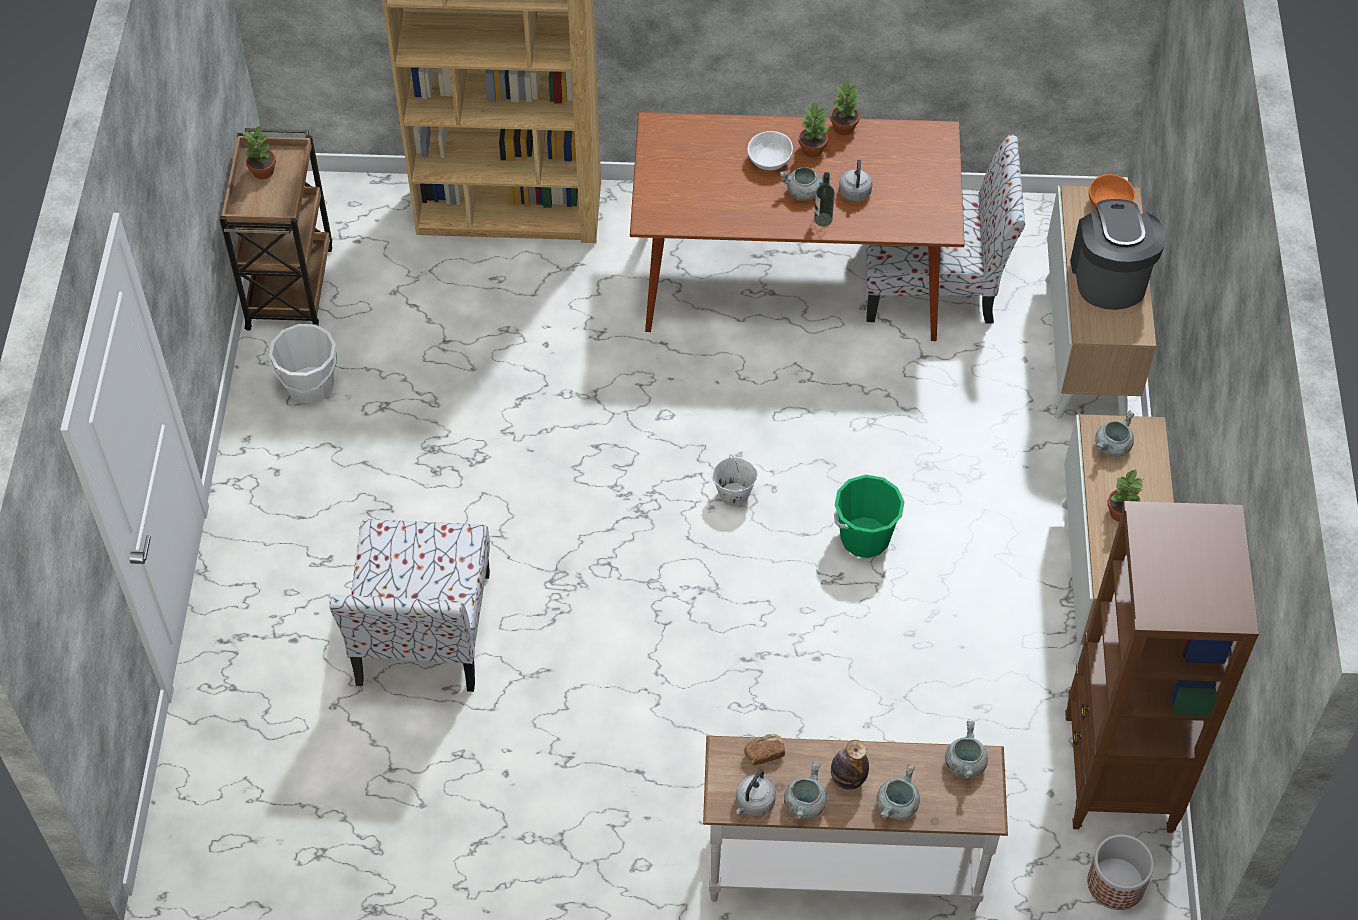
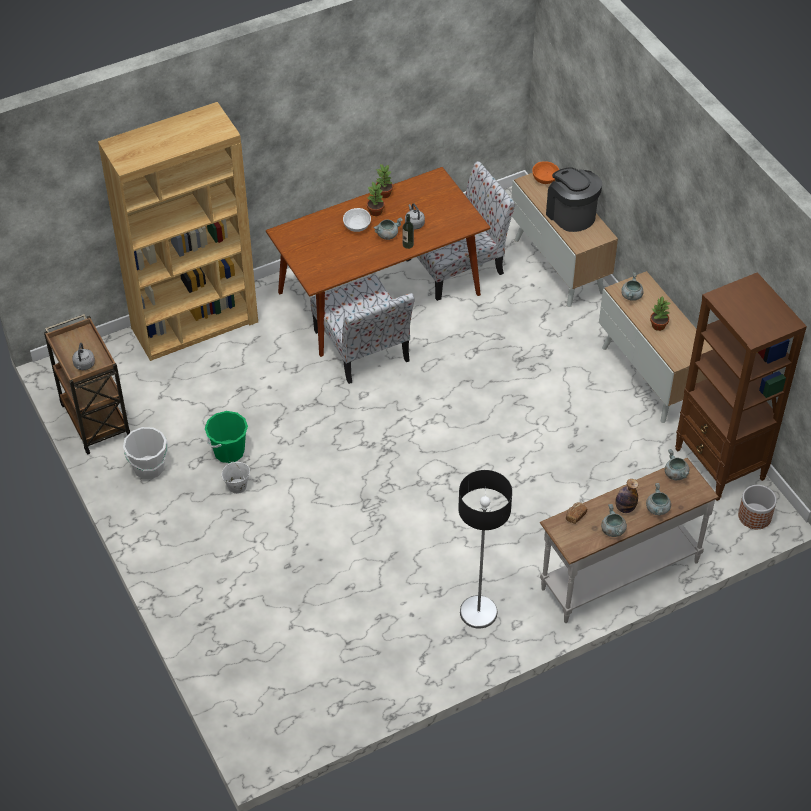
camera: 30 degrees left, 5 degrees down
potted plant [243,126,276,179] -> none
chair [329,519,490,692] -> chair moved to [310,275,415,384]
white bucket [711,454,758,507] -> white bucket moved to [222,461,250,494]
grey kettle [735,770,776,816] -> grey kettle moved to [72,343,95,370]
green bucket [834,475,904,558] -> green bucket moved to [205,411,248,463]
none -> floor lamp [458,470,512,629]

